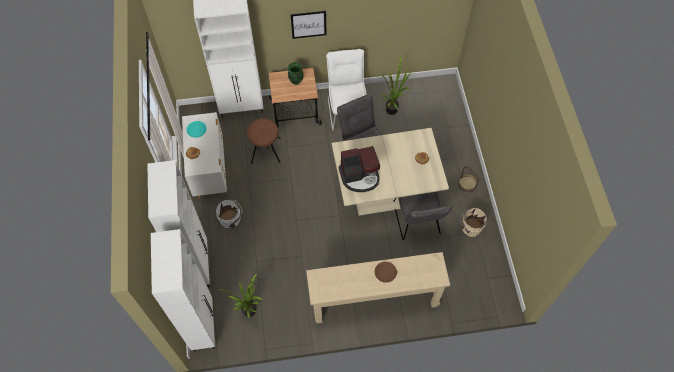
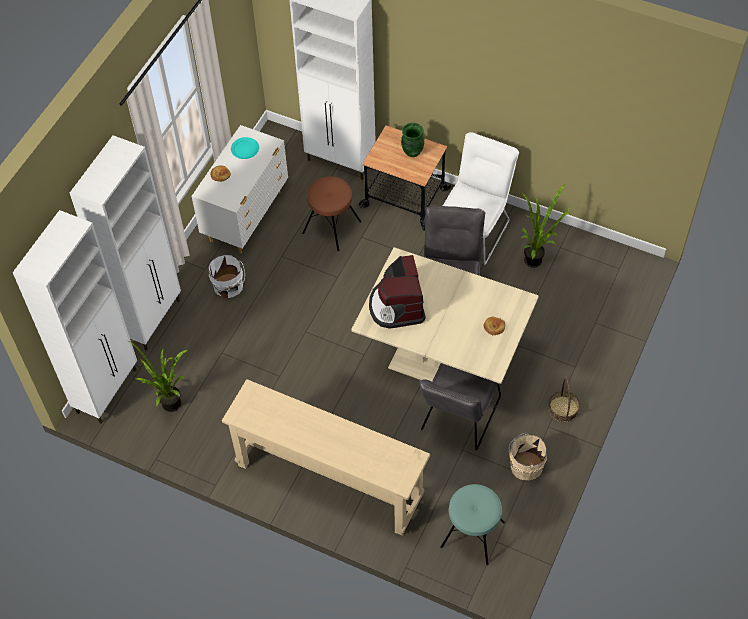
camera: 35 degrees right, 5 degrees down
picture [291,11,326,39] -> none
coffee machine [339,146,380,192] -> coffee machine turned 60 degrees clockwise [369,255,426,329]
brown plate [375,262,397,283] -> none
none -> turquoise stool [440,484,505,565]

